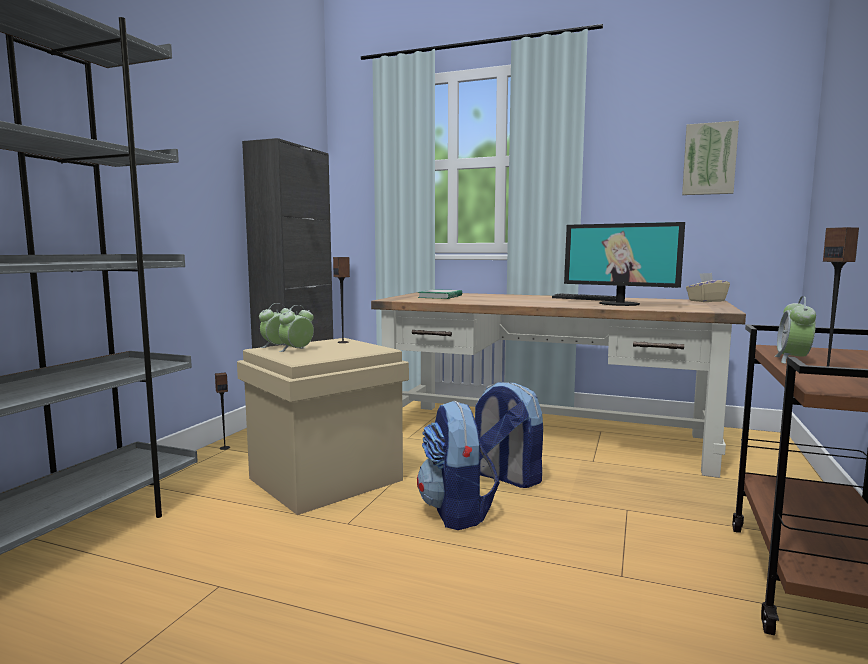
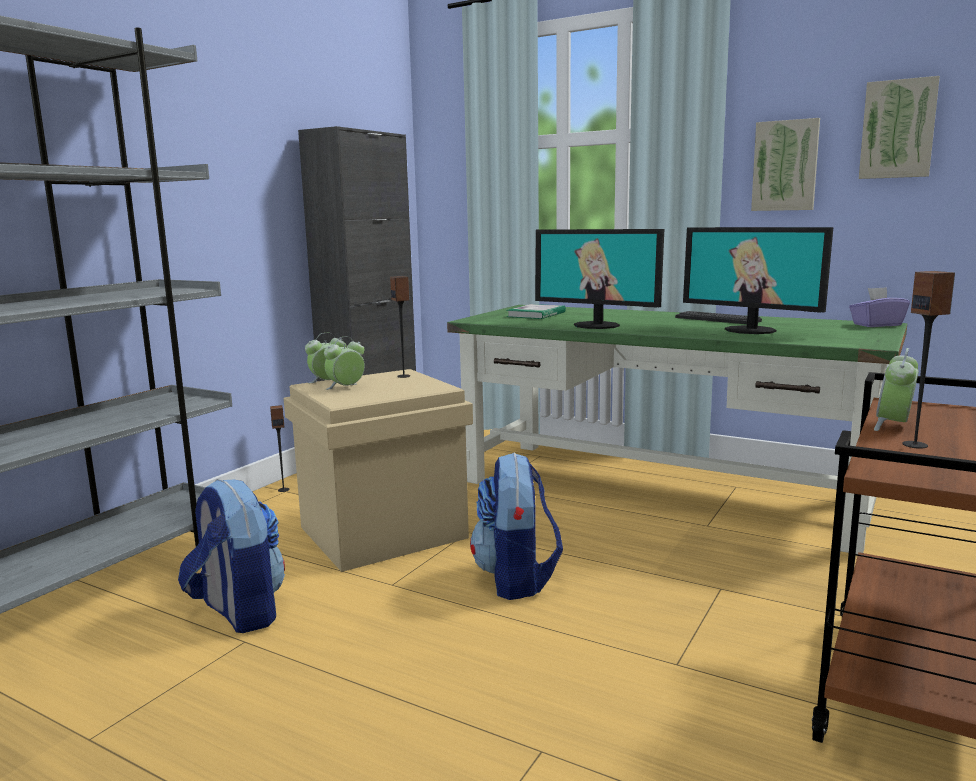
camera: 10 degrees right, 5 degrees up
brown desk [371,292,746,478] -> green desk [447,305,908,554]
backpack [475,382,543,488] -> backpack moved to [178,479,285,633]
beige tissue box [686,273,730,302] -> purple tissue box [849,287,910,327]
none -> monitor [535,229,664,329]
none -> picture [751,118,820,211]

